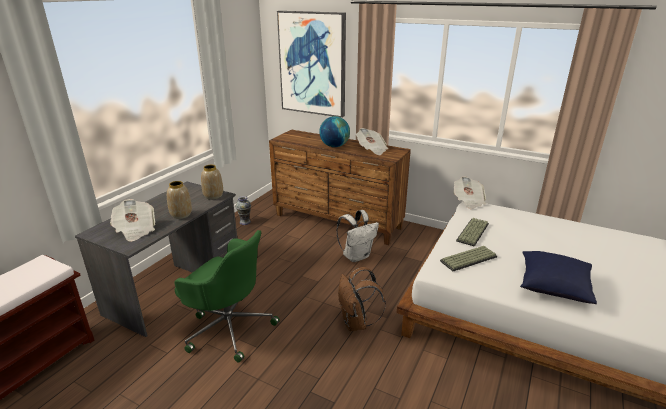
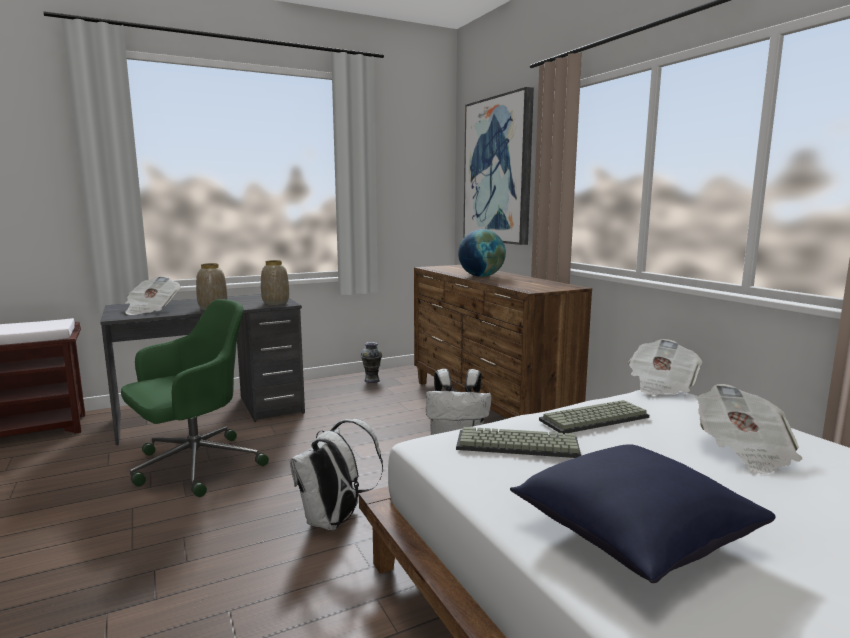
camera: 35 degrees right, 15 degrees down
green office chair [174,230,280,363] -> green office chair turned 105 degrees counterclockwise [121,299,269,497]
brown backpack [338,267,386,331] -> white backpack [290,419,383,530]
newspaper [356,128,388,155] -> newspaper moved to [697,384,802,474]

